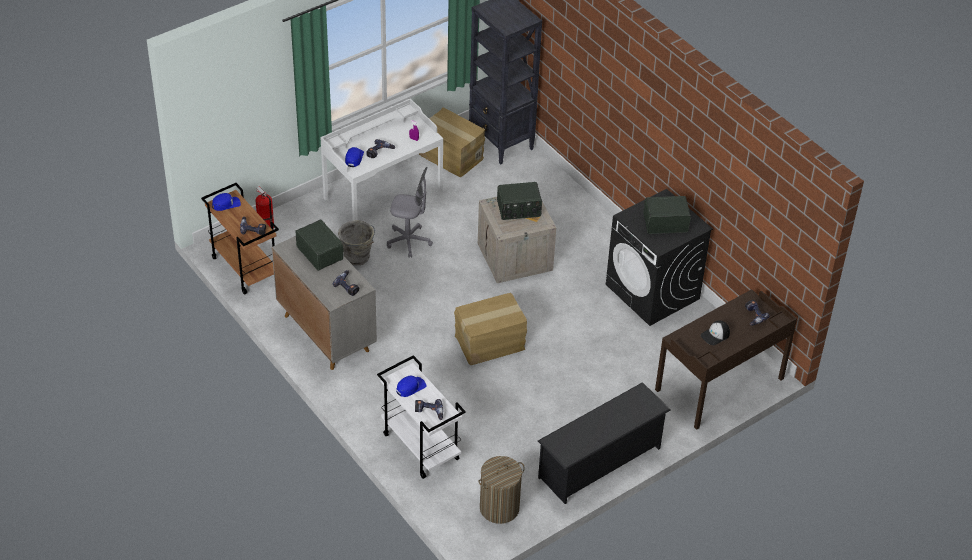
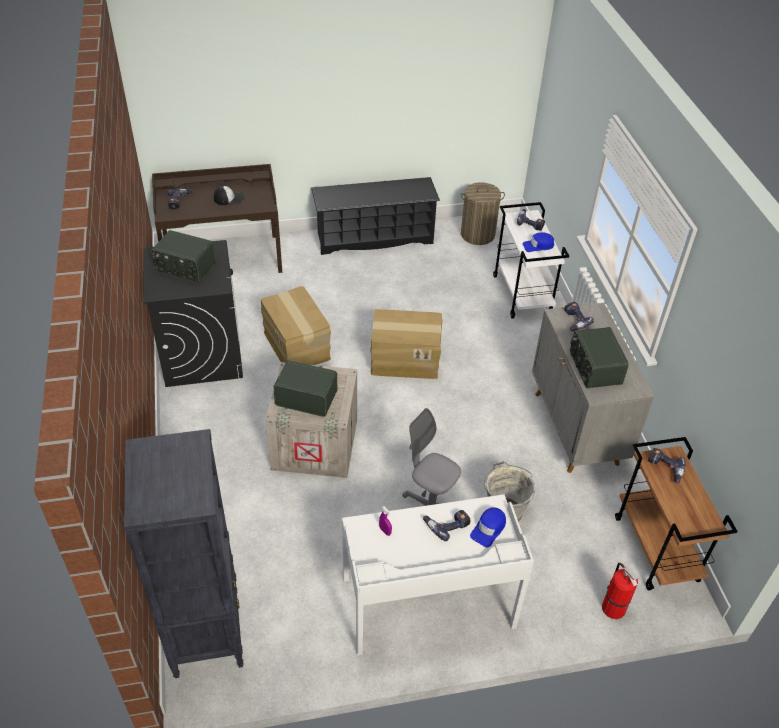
camera: 155 degrees left, 0 degrees up
blue cap [212,193,241,211] -> none
cardboard box [419,108,485,177] -> cardboard box moved to [261,286,331,365]

